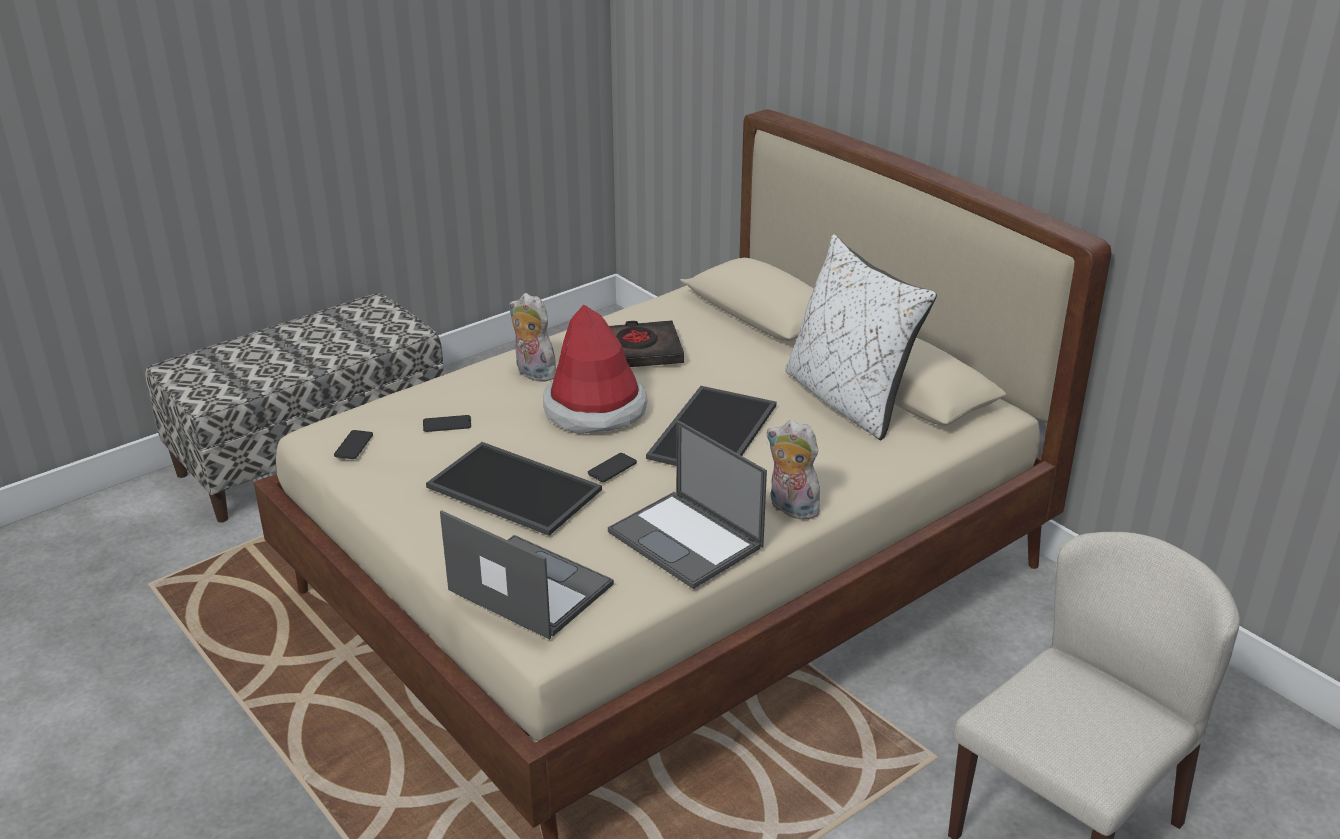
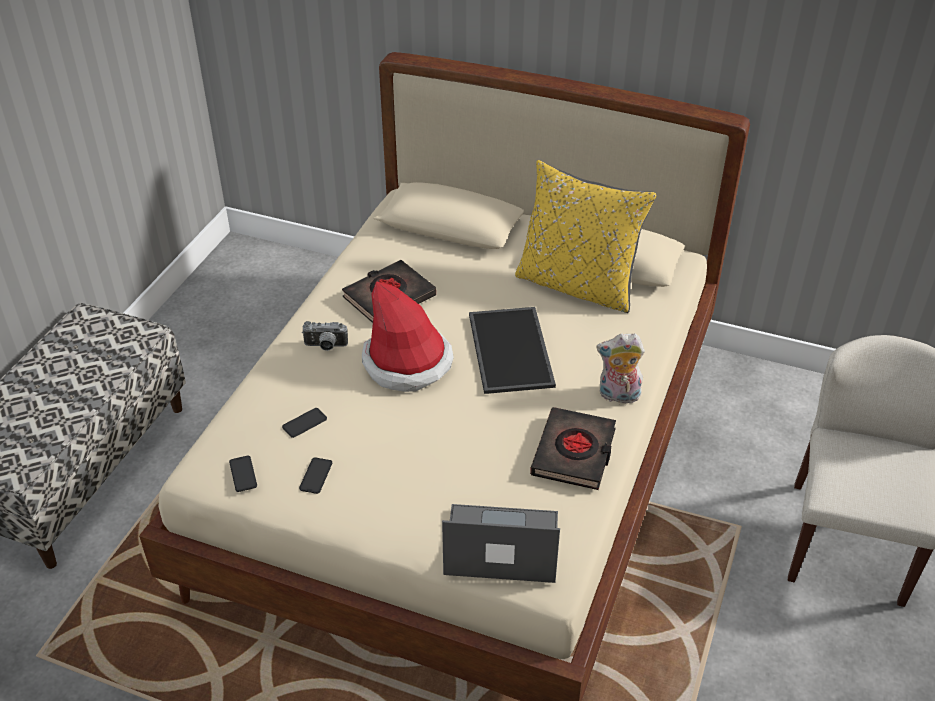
camera: 30 degrees left, 10 degrees up
tray [426,442,602,536] -> none
plush toy [509,293,557,382] -> camera [302,321,348,351]
phone [588,453,637,482] -> phone moved to [299,457,332,494]
laptop [608,420,767,589] -> black book [530,407,616,490]
white pillow [785,234,937,440] -> yellow pillow [515,160,657,313]

